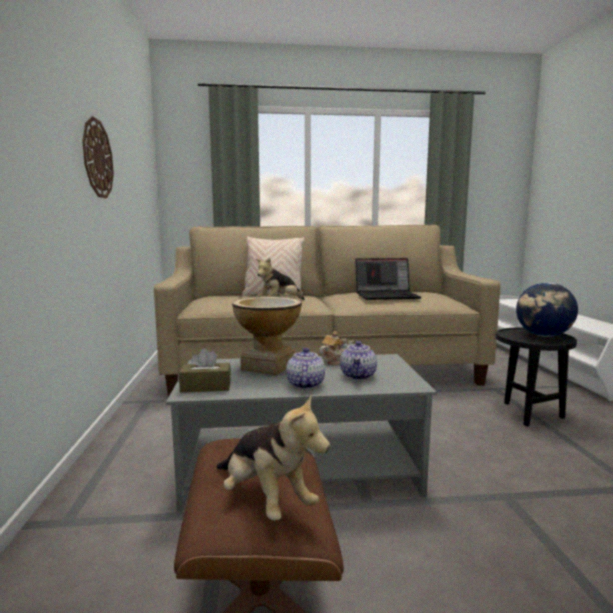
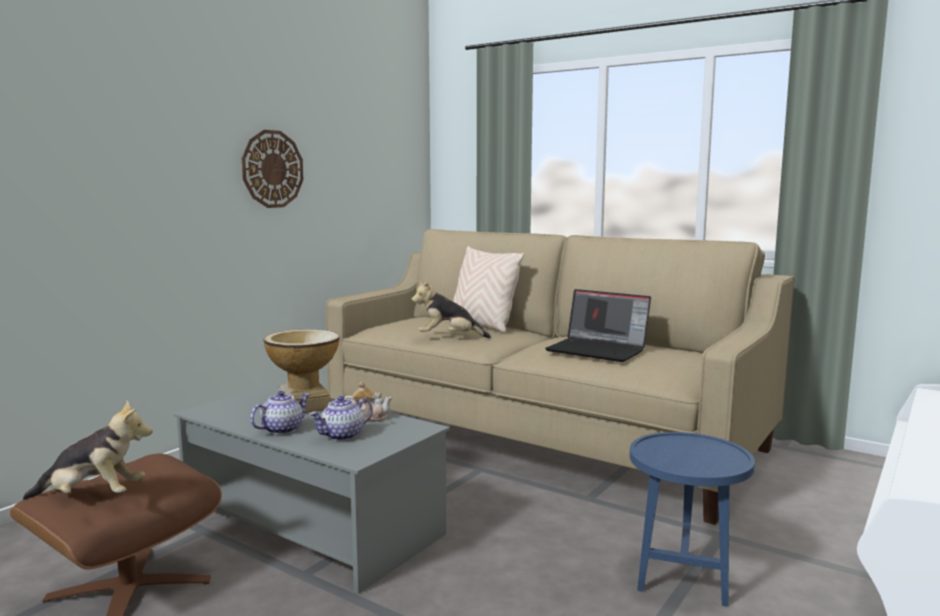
camera: 40 degrees right, 0 degrees up
brown tissue box [179,348,231,393] -> none
plush toy [216,395,330,520] -> plush toy turned 90 degrees counterclockwise [22,400,152,500]
black side table [496,328,577,427] -> blue side table [629,432,755,607]
globe [516,282,578,337] -> none

